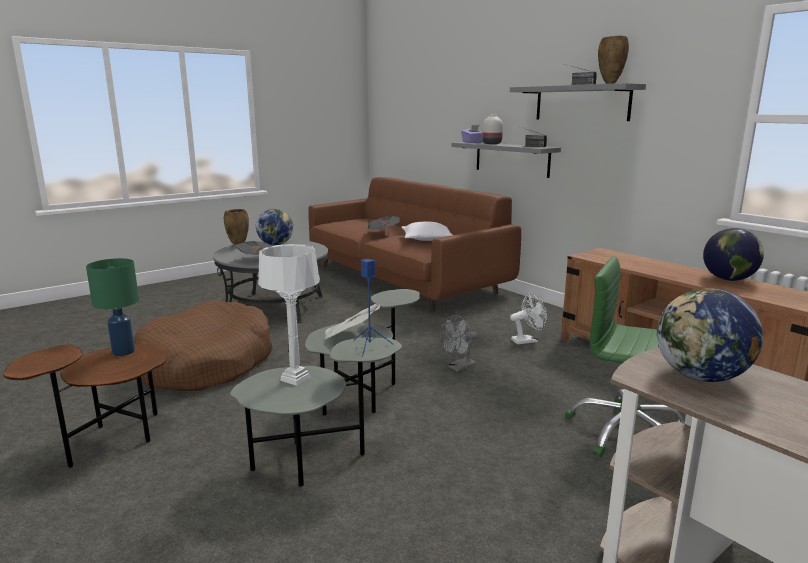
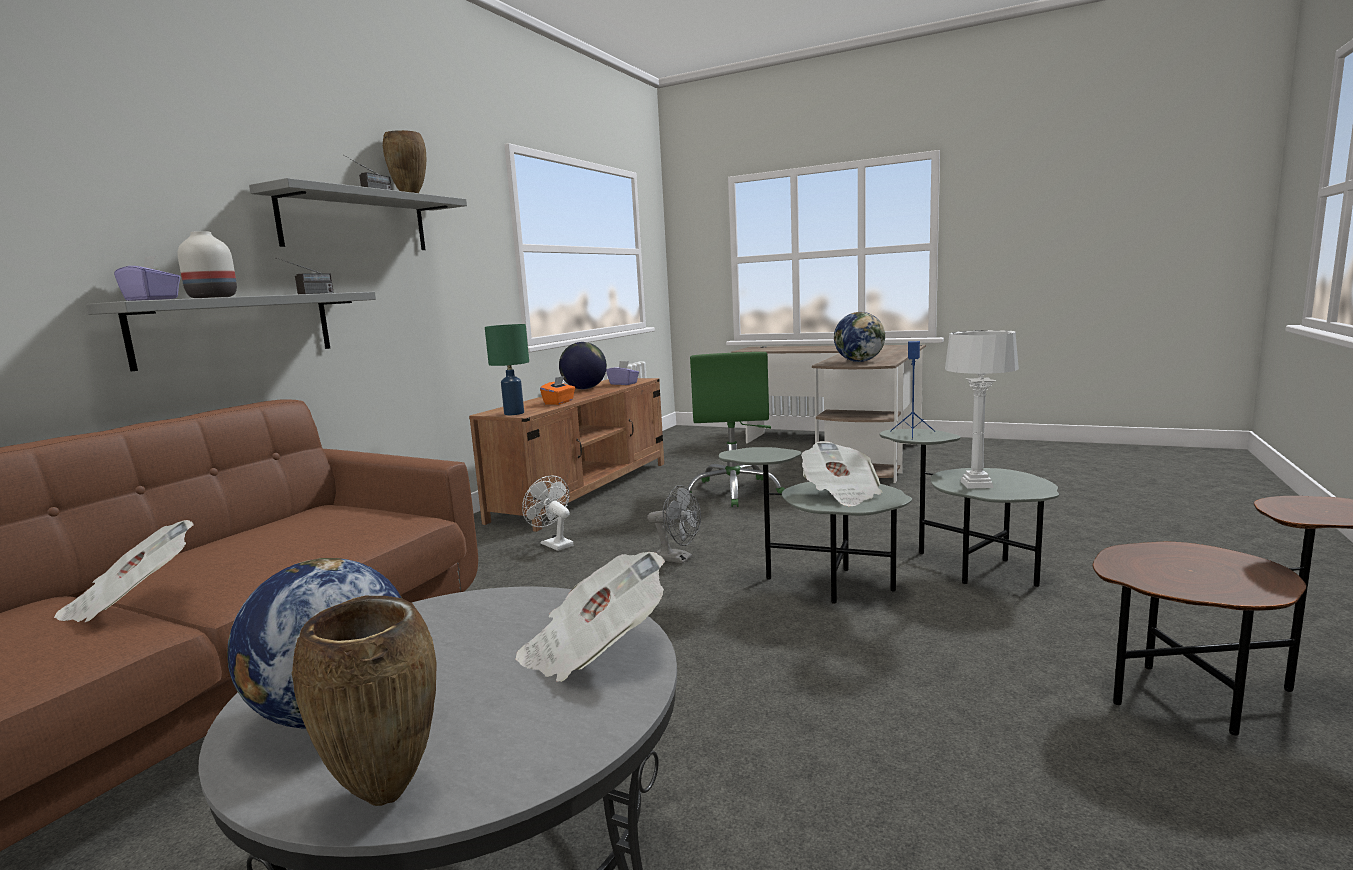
camera: 115 degrees left, 5 degrees down
green table lamp [86,258,139,356] -> green table lamp moved to [485,324,529,415]
brown dog bed [134,300,273,391] -> none
white pillow [401,221,452,241] -> none
none -> orange tissue box [540,376,575,405]
none -> purple tissue box [606,361,639,385]

